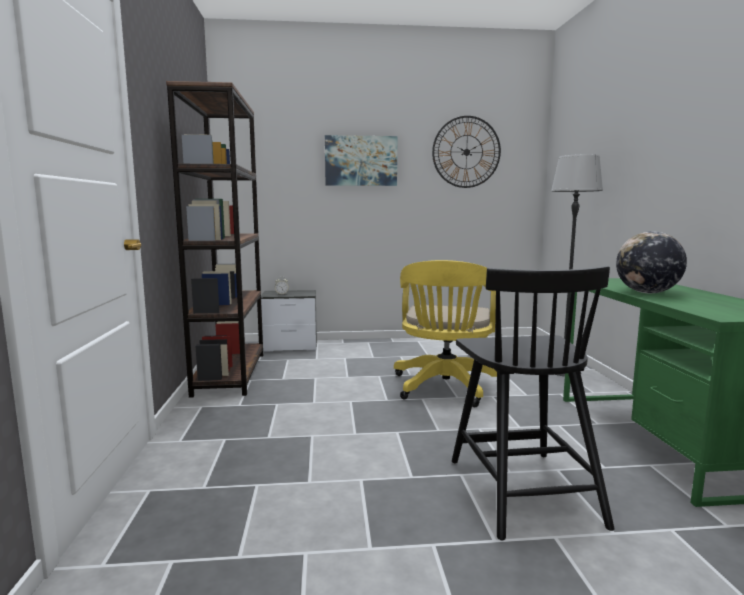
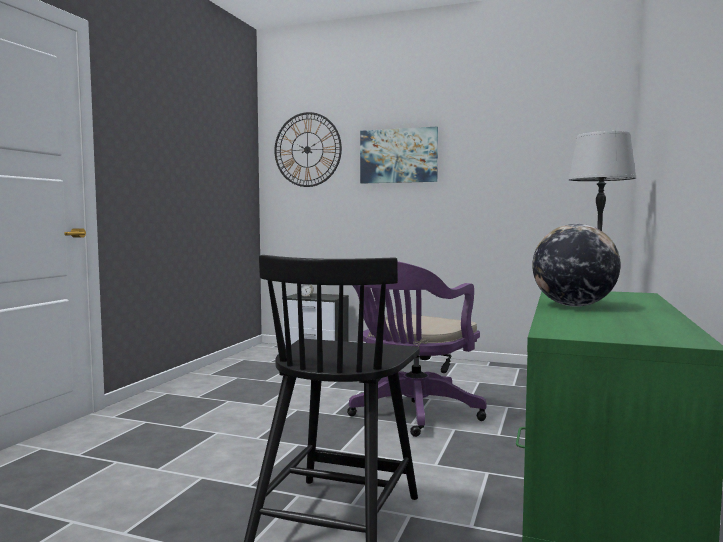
camera: 25 degrees right, 5 degrees down
brown bookcase [166,81,263,398] -> none
yellow office chair [394,260,497,407] -> purple office chair [347,261,487,437]
wall clock [432,116,501,188] -> wall clock moved to [274,112,342,187]

